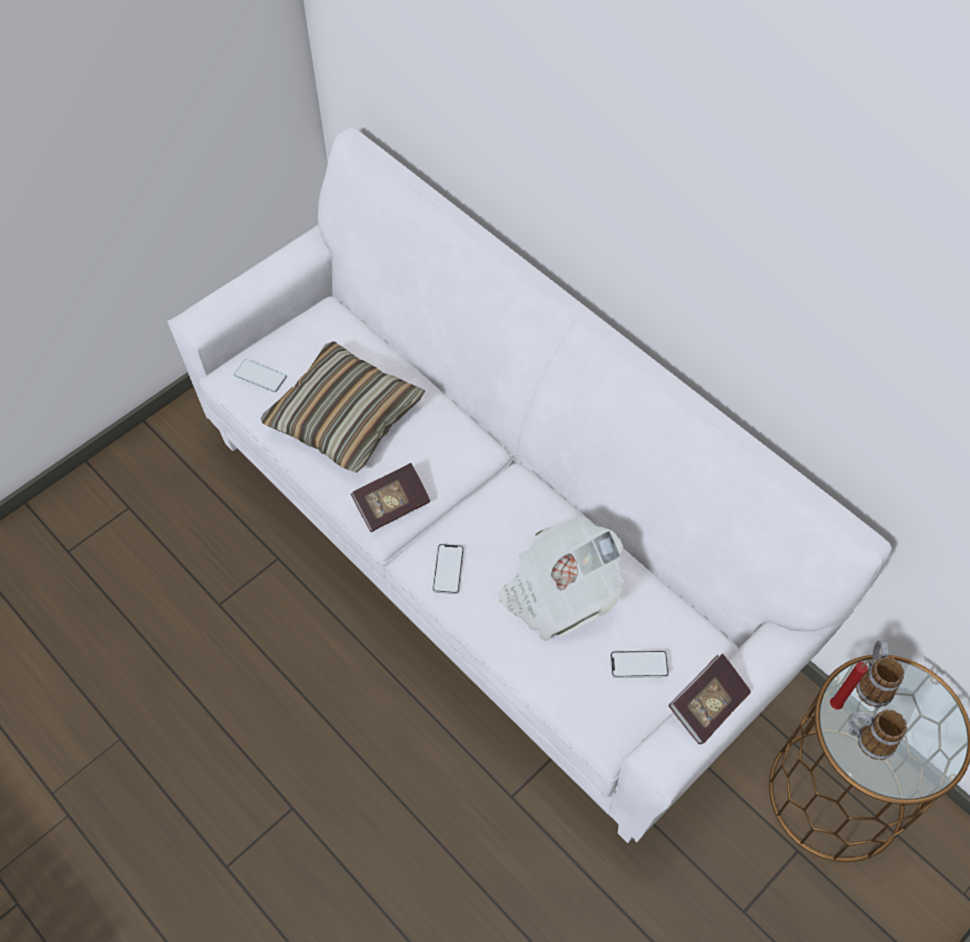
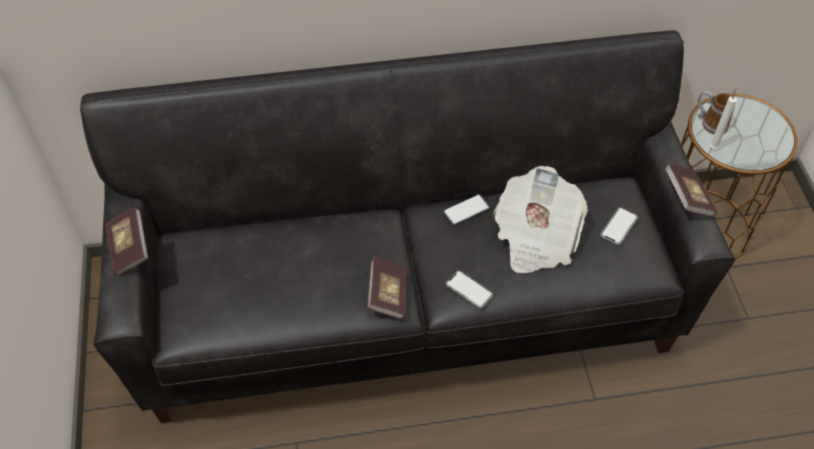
camera: 55 degrees left, 5 degrees down
white sofa [168,127,892,843] -> black sofa [80,30,736,423]
phone [234,359,287,392] -> phone moved to [444,195,489,224]
pillow [261,341,425,473] -> none
red candle [830,659,877,710] -> white candle [710,88,737,149]
mug [848,710,907,760] -> none
none -> book [105,207,149,276]

